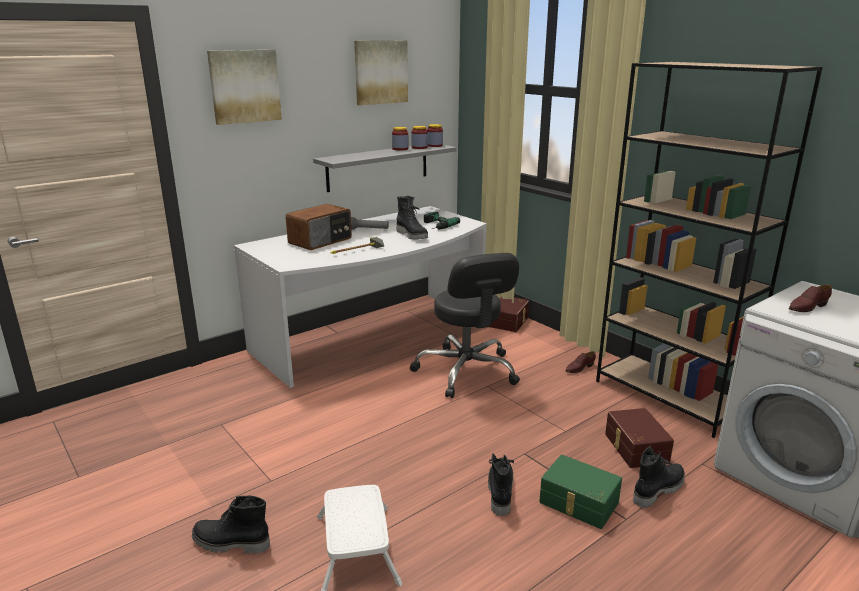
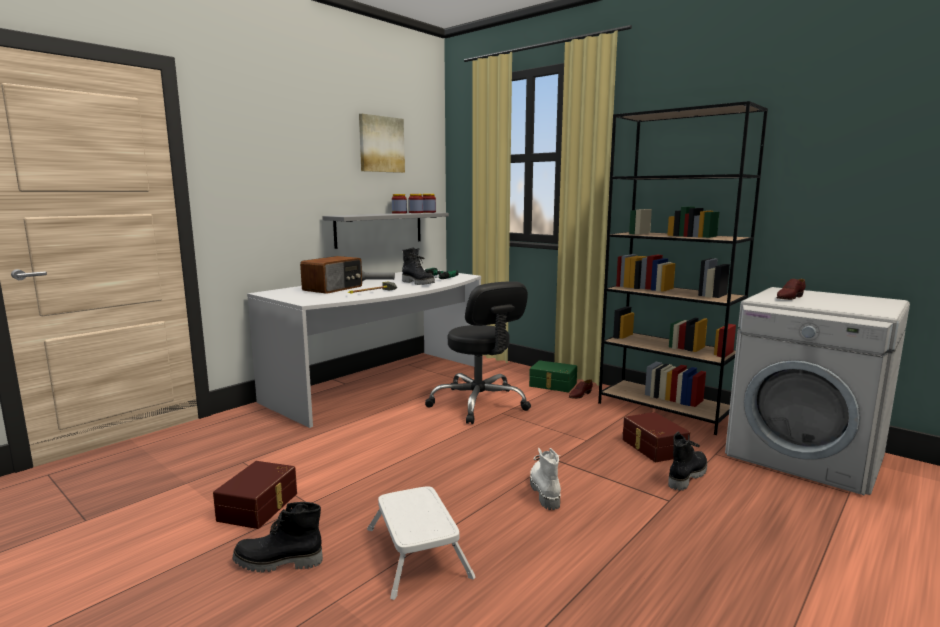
camera: 10 degrees left, 10 degrees down
picture [207,50,282,125] -> none
black boot [488,453,514,516] -> white boot [530,448,561,510]
brown storage box [489,297,529,332] -> brown storage box moved to [213,461,297,529]
green storage box [539,455,622,529] -> green storage box moved to [529,360,577,392]

